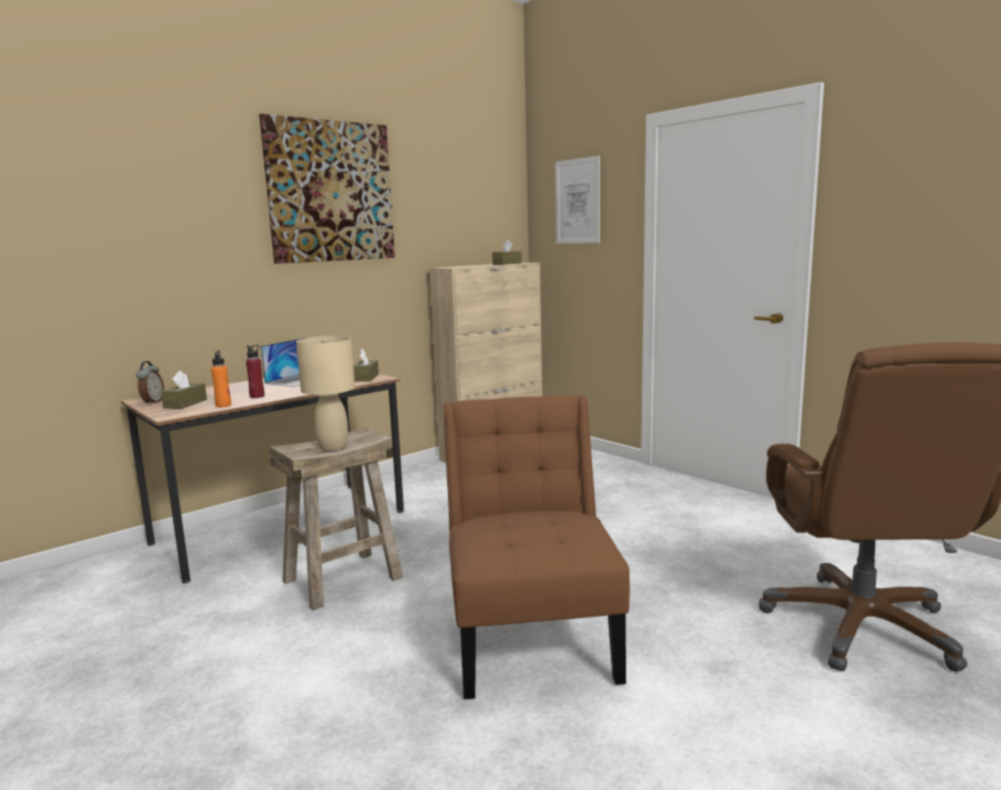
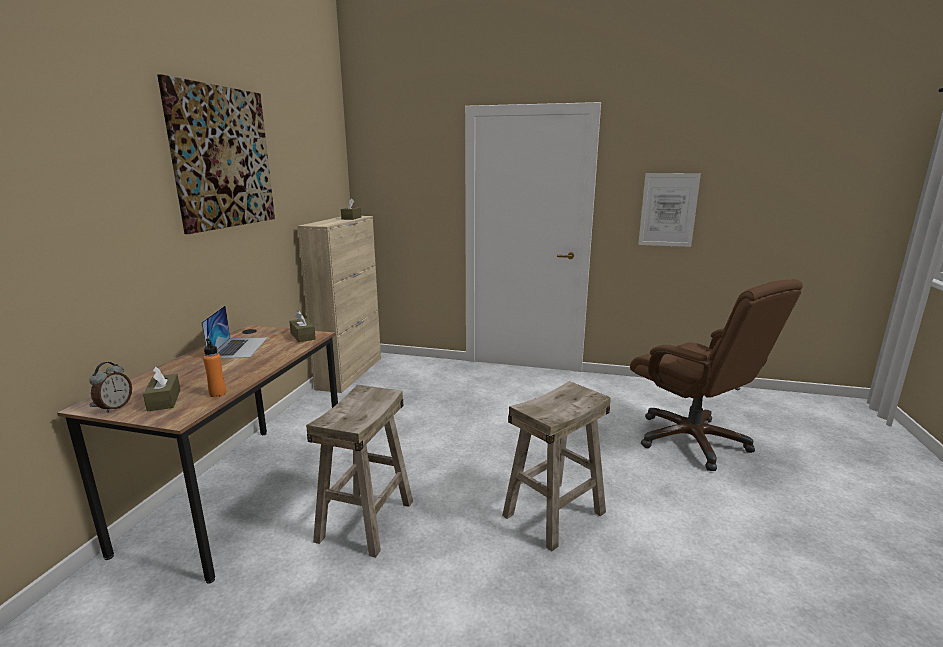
camera: 35 degrees left, 5 degrees up
alarm clock [136,361,164,405] -> alarm clock turned 45 degrees clockwise [89,362,132,413]
red bottle [246,345,265,398] -> none
beige table lamp [296,336,355,451] -> none
brown chair [443,395,630,699] -> beige stool [502,381,611,551]
picture [555,156,600,244] -> picture moved to [638,173,701,247]

